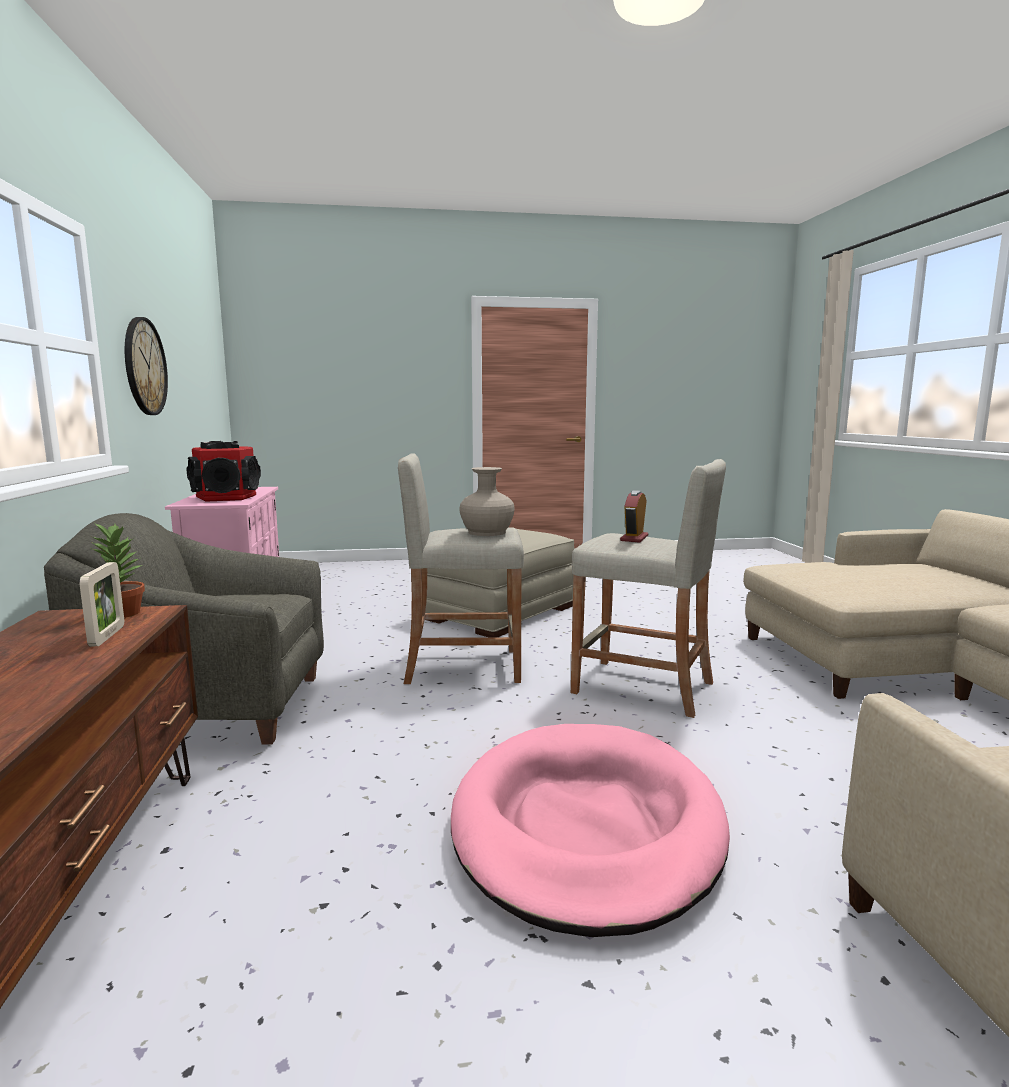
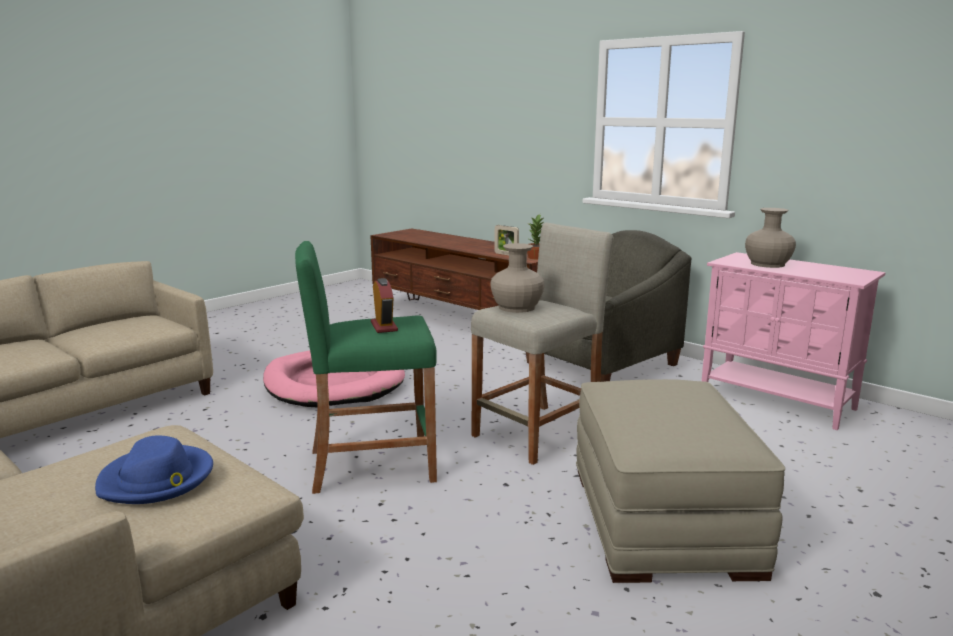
camera: 140 degrees right, 5 degrees up
wall clock [125,317,168,415] -> none
speaker [187,441,261,502] -> beige vase [745,208,796,268]
beige stool [571,459,726,718] -> green stool [295,241,437,494]
none -> blue hat [95,435,213,504]

